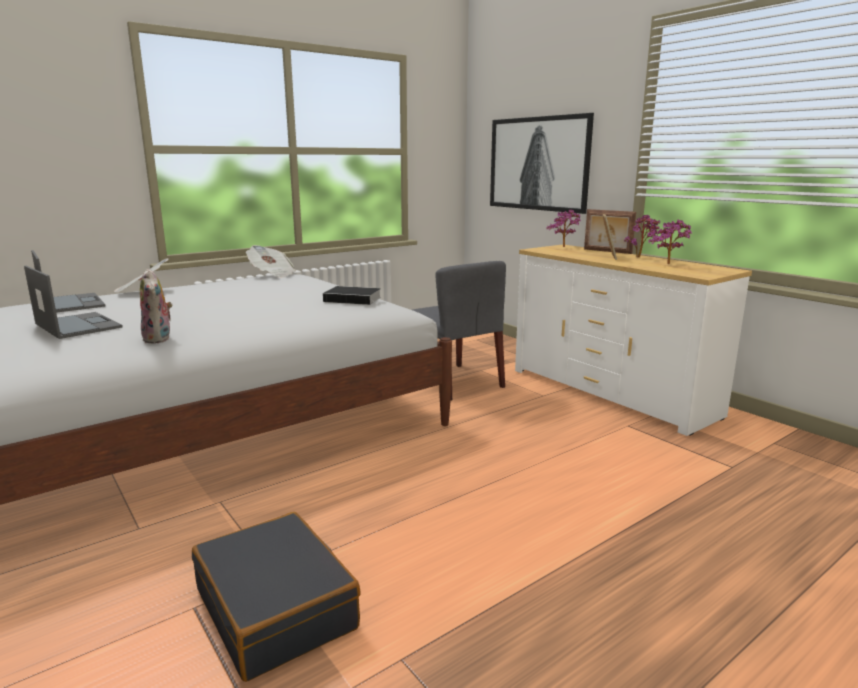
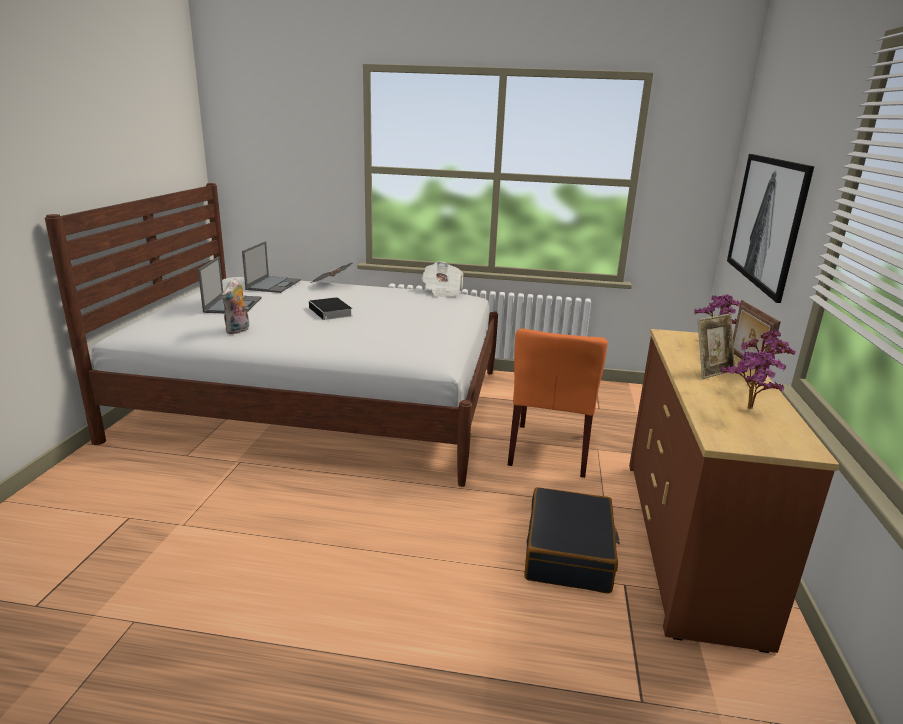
camera: 45 degrees right, 5 degrees up
black suitcase [192,512,361,682] -> black suitcase moved to [525,487,620,594]
book [323,286,381,305] -> book moved to [309,297,352,322]
grey chair [412,261,506,401] -> orange chair [508,329,608,478]
white dresser [515,244,752,436] -> brown dresser [629,329,839,653]

